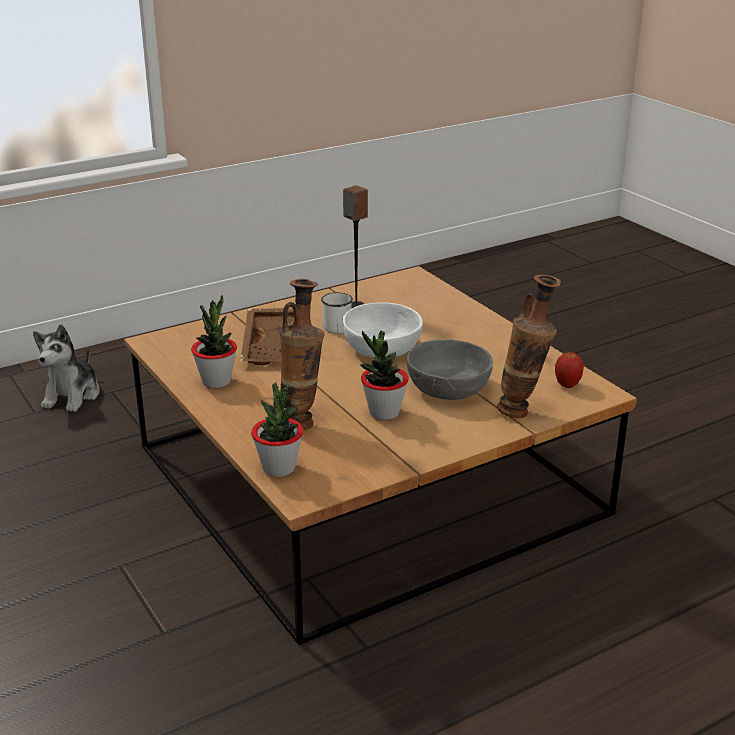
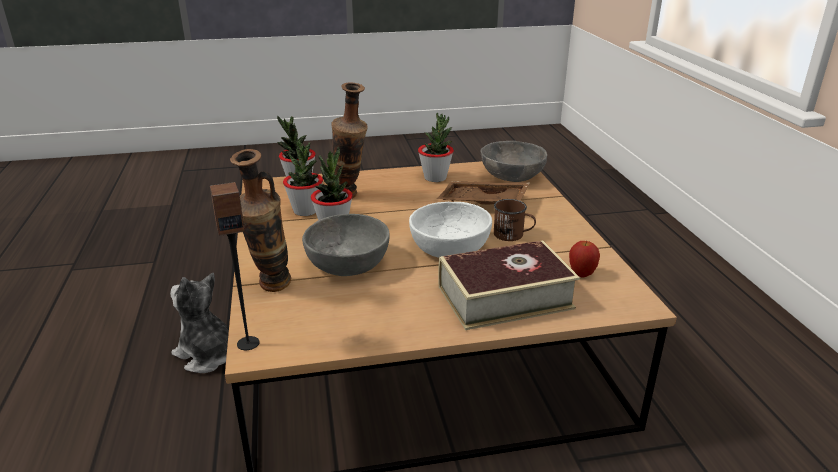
camera: 110 degrees right, 0 degrees up
plush toy [33,324,100,412] -> plush toy moved to [170,273,229,373]
white mug [321,292,353,333] -> brown mug [494,199,536,241]
speaker [343,185,368,308] -> speaker moved to [210,182,260,350]
apple [555,352,584,388] -> apple moved to [569,240,600,278]
none -> potted plant [283,140,323,216]
none -> book [438,240,580,330]
none -> grey bowl [481,141,547,182]

